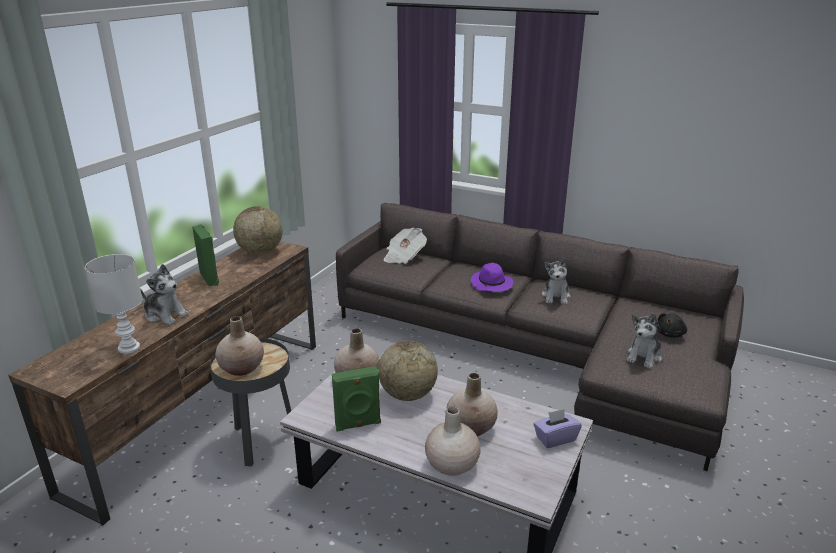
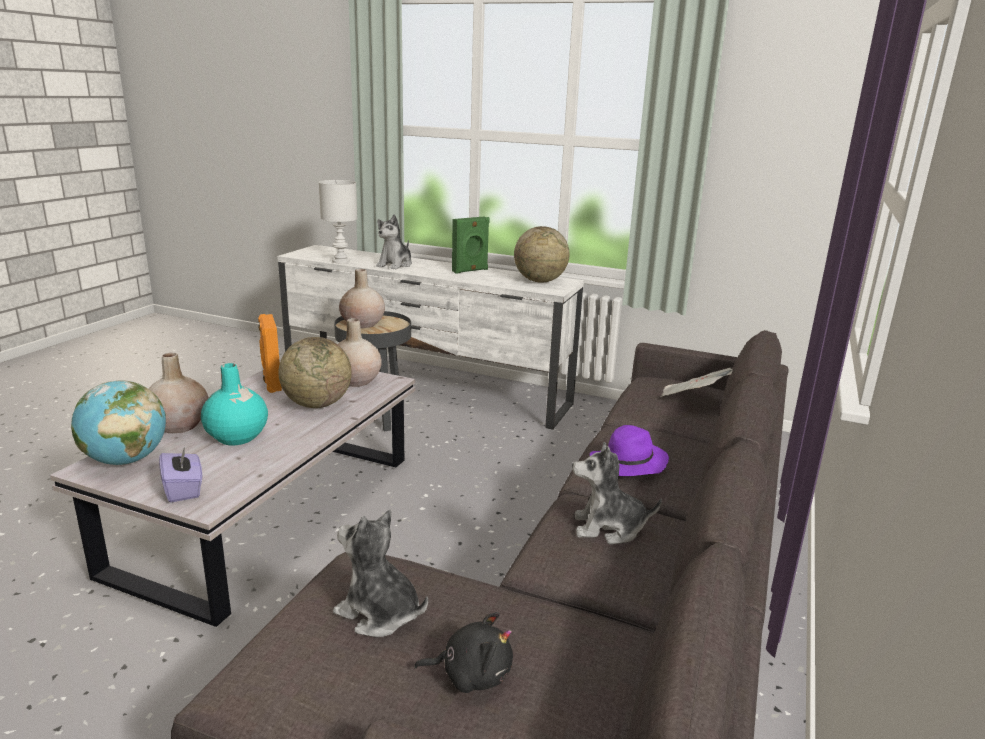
camera: 85 degrees right, 5 degrees down
brown tv stand [8,241,316,526] -> white tv stand [277,245,584,430]
green speaker [332,366,381,432] -> orange speaker [258,314,282,393]
beige vase [446,373,498,437] -> turquoise vase [201,363,268,446]
black plush toy [657,313,687,337] -> black plush toy turned 150 degrees clockwise [414,612,513,693]
none -> globe [71,380,166,465]

